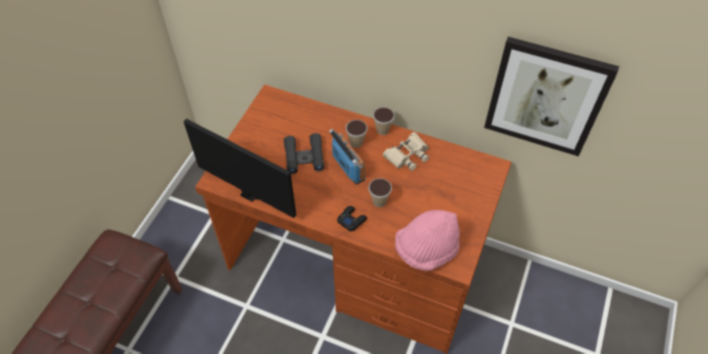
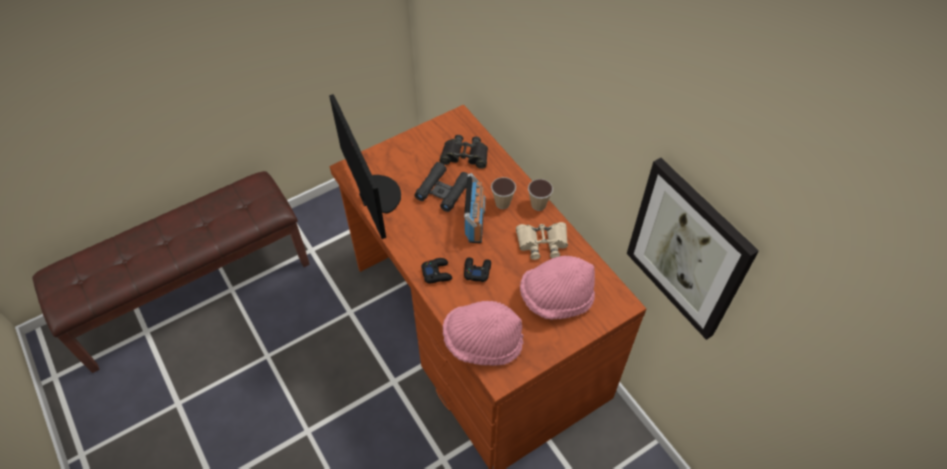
camera: 35 degrees right, 0 degrees up
cup [368,178,392,207] -> black game controller [464,257,491,282]
none -> black binoculars [439,135,488,169]
none -> pink hat [520,256,595,320]

